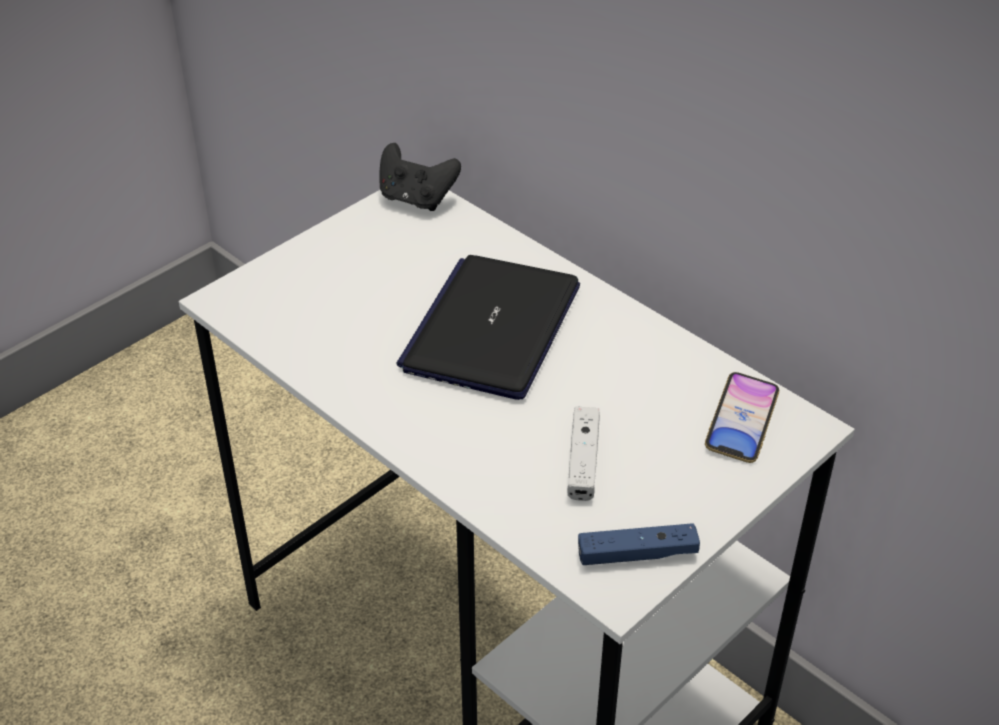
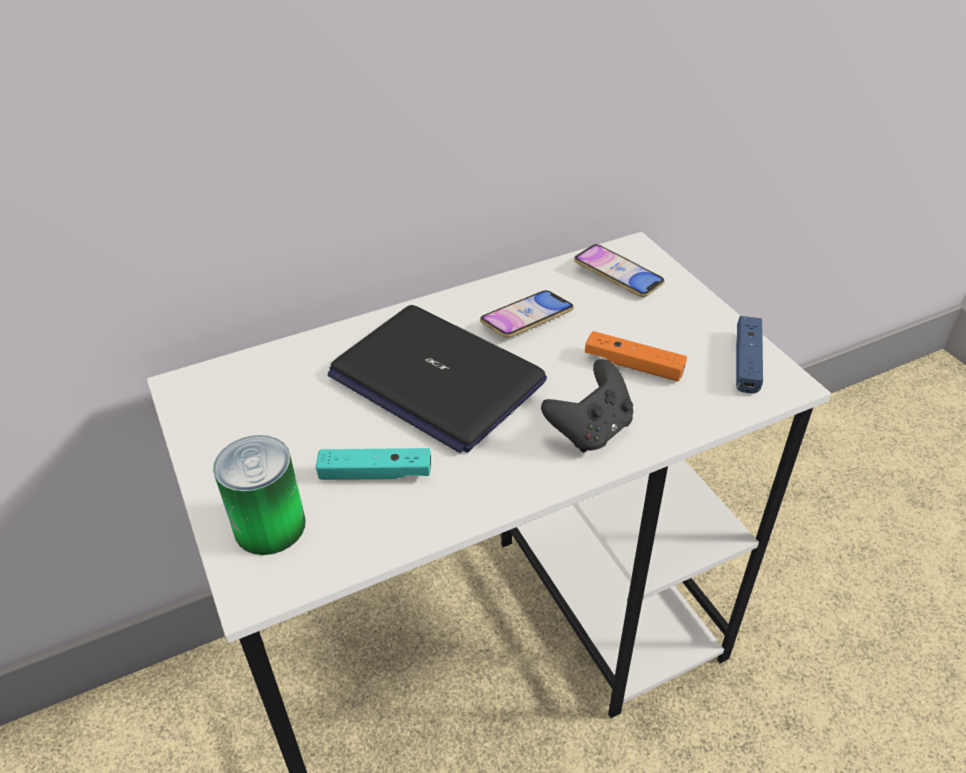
camera: 70 degrees left, 0 degrees up
black game controller [380,143,461,211] -> black game controller moved to [541,359,633,453]
white game controller [567,407,600,501] -> orange game controller [585,331,687,381]
none -> can [213,435,306,555]
none -> turquoise game controller [316,448,431,480]
none -> phone [480,290,574,338]

